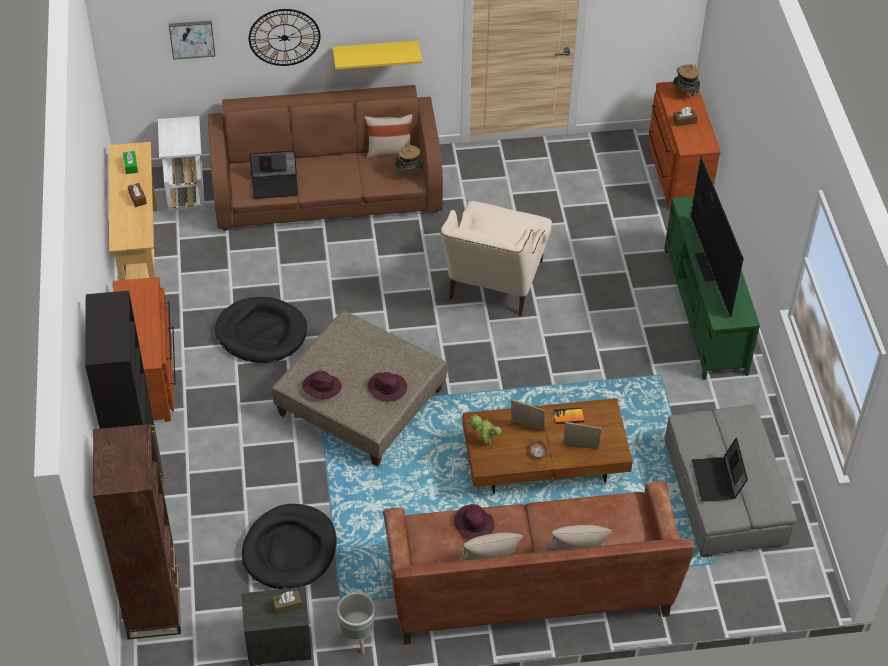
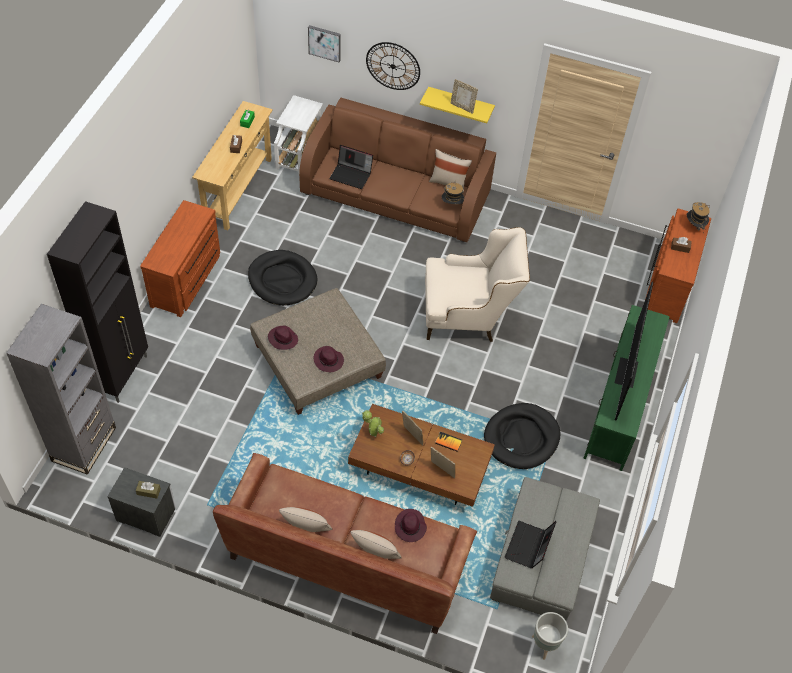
camera: 25 degrees right, 5 degrees up
brown bookcase [93,424,181,640] -> grey bookcase [6,304,116,475]
black dog bed [242,504,337,589] -> black dog bed moved to [484,403,560,469]
grey planter [337,593,375,654] -> grey planter moved to [532,612,568,660]
beige armchair [440,201,552,316] -> beige armchair turned 135 degrees counterclockwise [425,227,530,342]
purple hat [454,504,494,540] -> purple hat moved to [395,509,427,542]
none -> picture frame [450,79,478,114]

